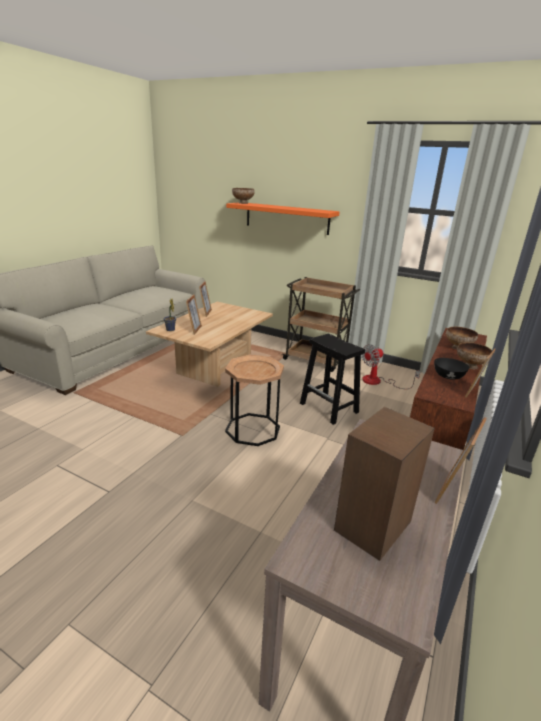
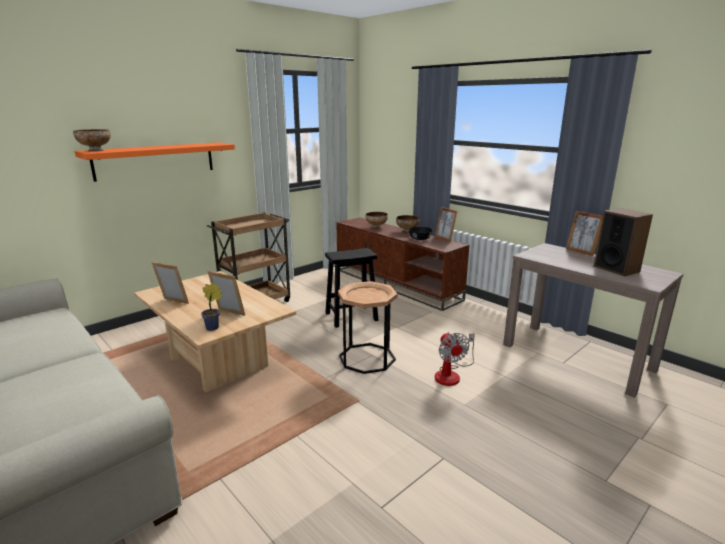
camera: 70 degrees left, 5 degrees down
fan [362,344,420,389] -> fan moved to [435,332,475,386]

